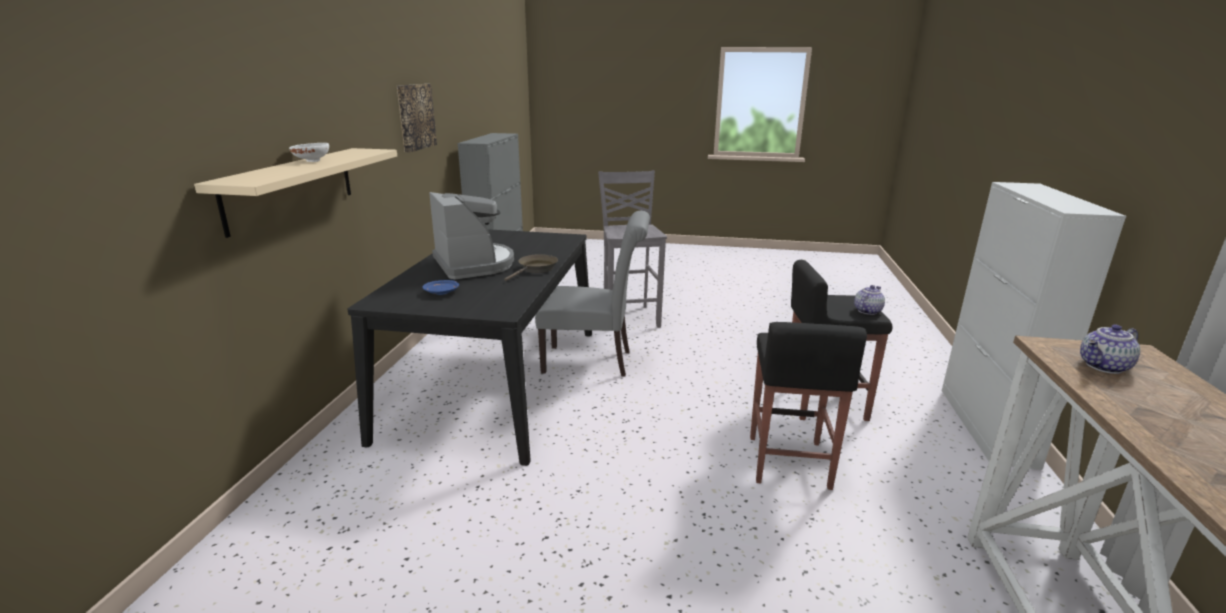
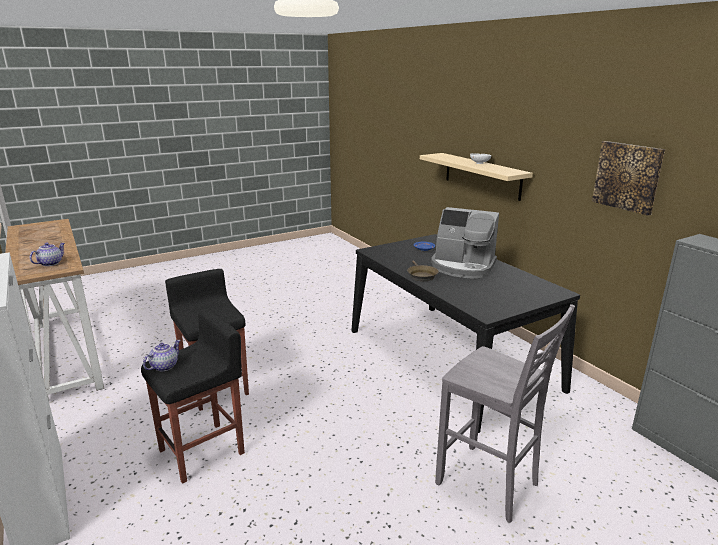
camera: 140 degrees right, 0 degrees up
grey chair [535,211,650,377] -> none
teapot [854,285,885,315] -> teapot turned 150 degrees counterclockwise [143,340,181,371]

